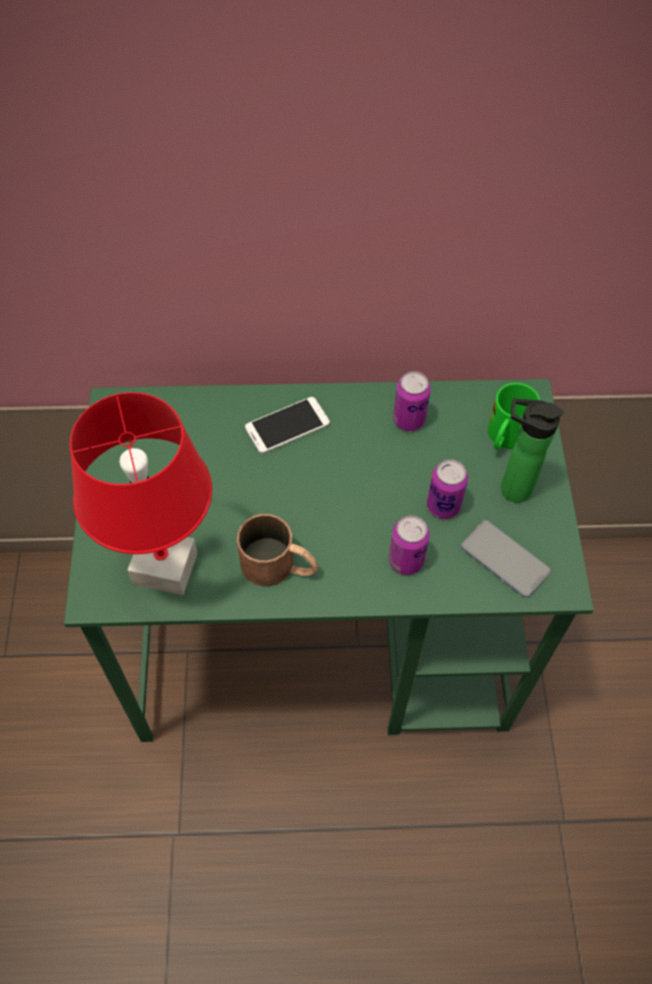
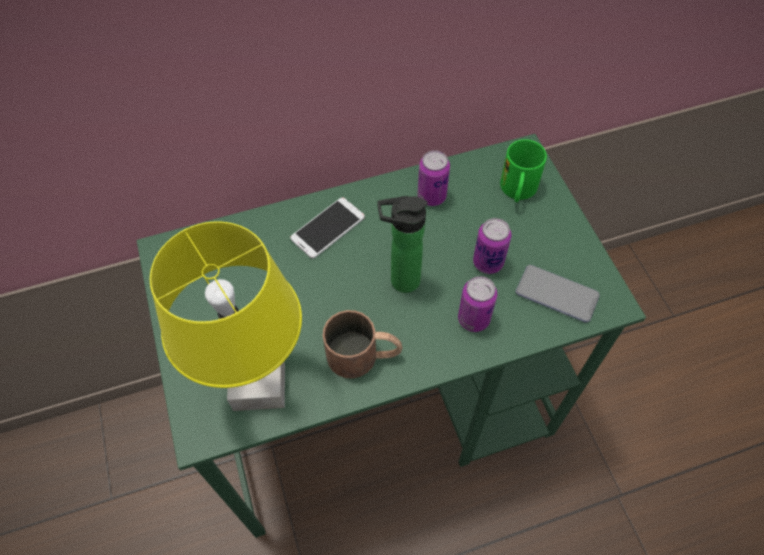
camera: 15 degrees left, 0 degrees up
red table lamp [70,392,212,595] -> yellow table lamp [150,222,302,411]
bottle [501,398,564,503] -> bottle moved to [378,196,428,293]

